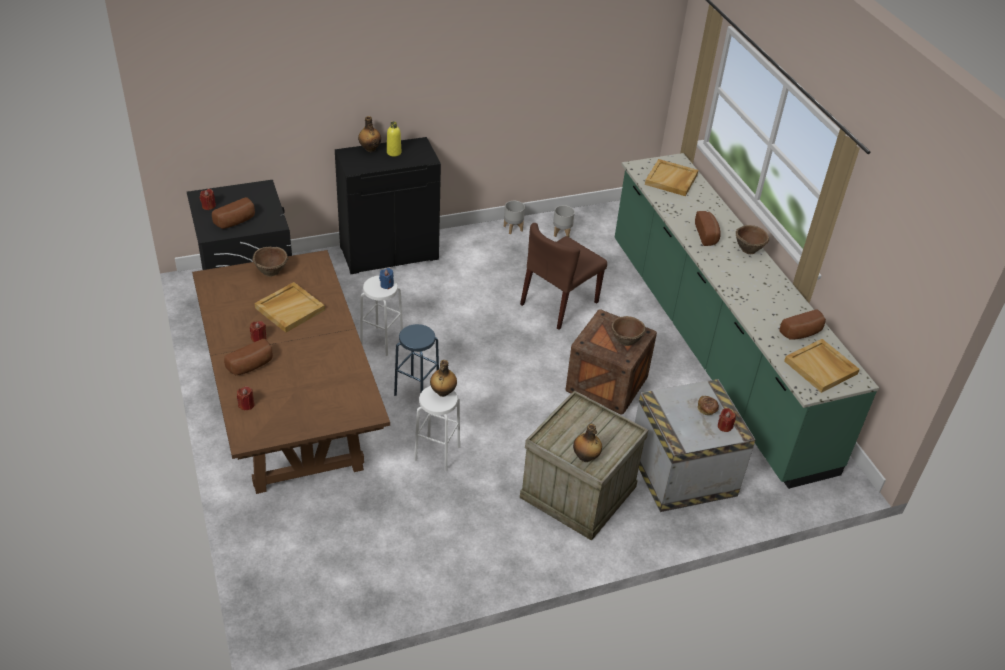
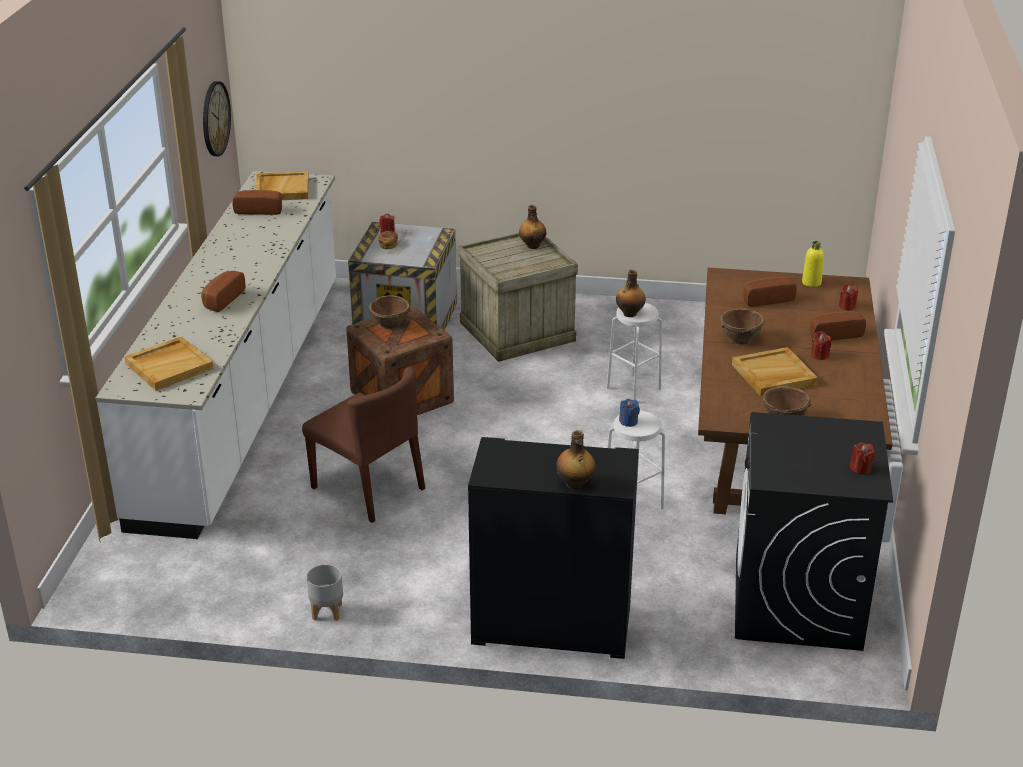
camera: 150 degrees left, 10 degrees down
bread [212,197,255,229] -> bread moved to [743,276,797,307]
yellow bottle [387,121,401,157] -> yellow bottle moved to [802,241,824,287]
blue stool [394,324,439,396] -> none
brown chair [520,223,607,330] -> brown chair turned 60 degrees clockwise [302,367,425,523]
grey planter [553,205,575,237] -> none
green counter [615,153,879,489] -> white counter [96,171,336,539]
brown bowl [736,225,769,254] -> brown bowl moved to [720,308,765,344]
none -> wall clock [203,81,231,157]

